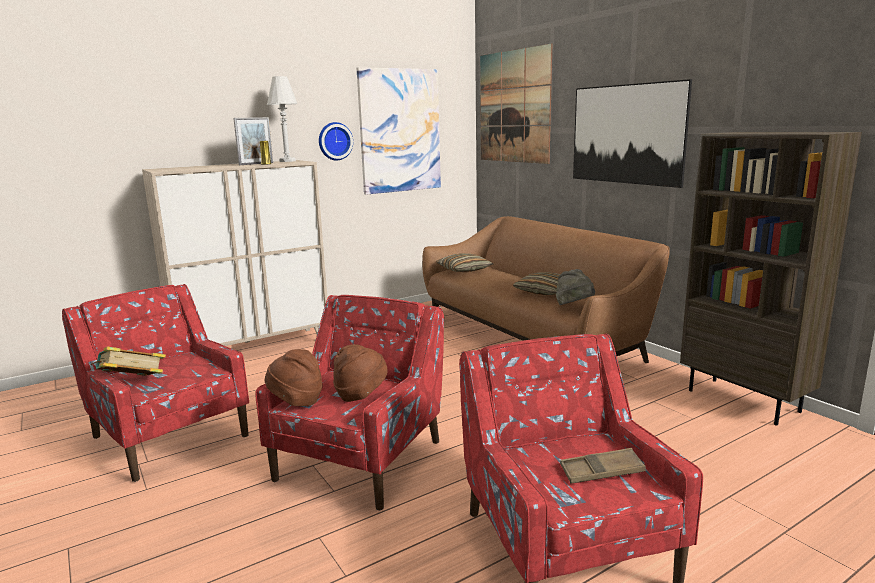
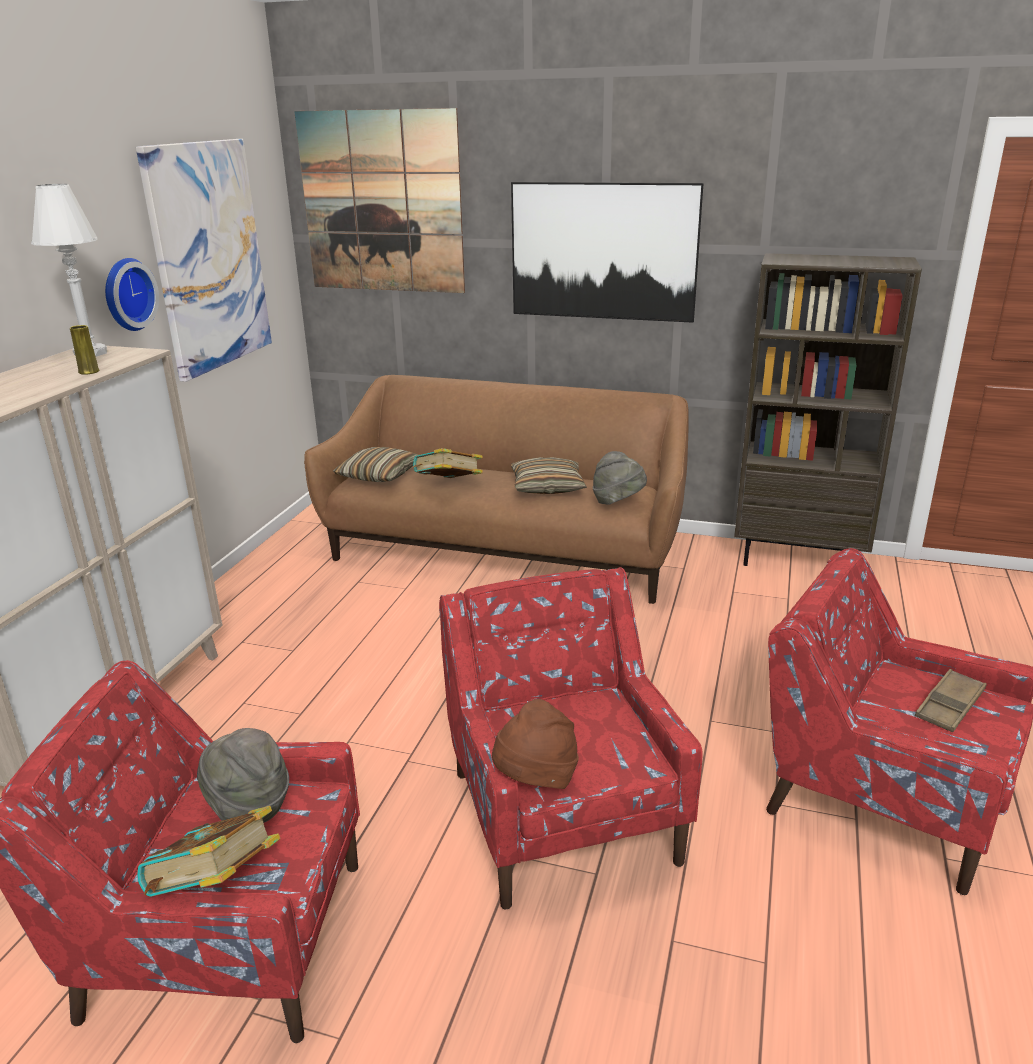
camera: 40 degrees left, 10 degrees up
picture frame [233,117,273,165] -> none
brown hat [333,344,388,402] -> none
none -> grey hat [197,728,289,823]
none -> book [413,448,483,478]

